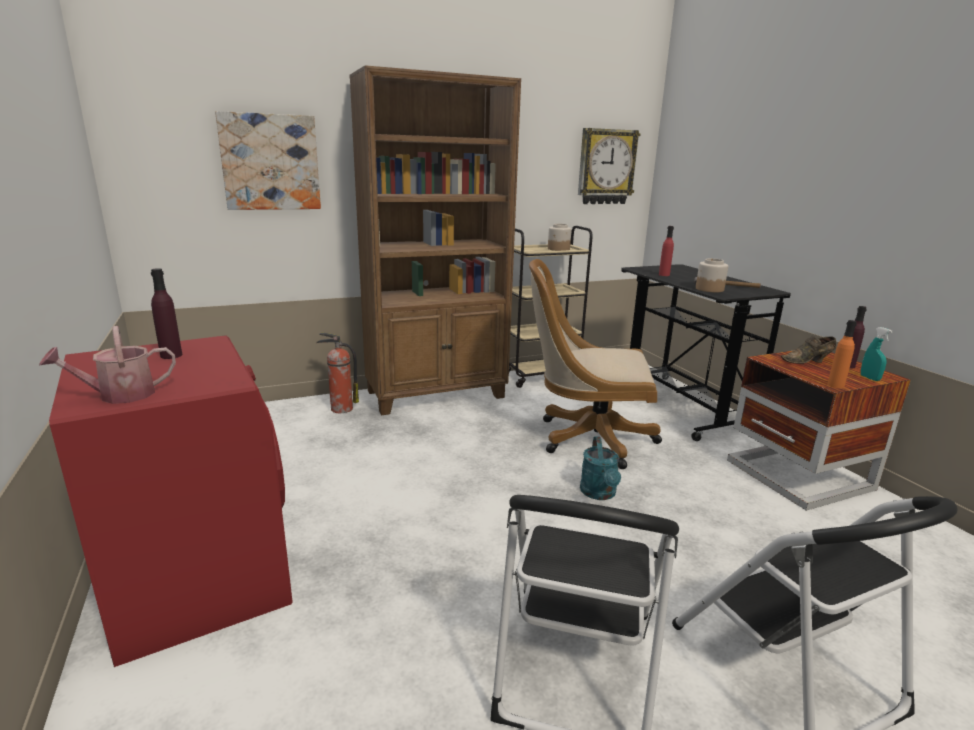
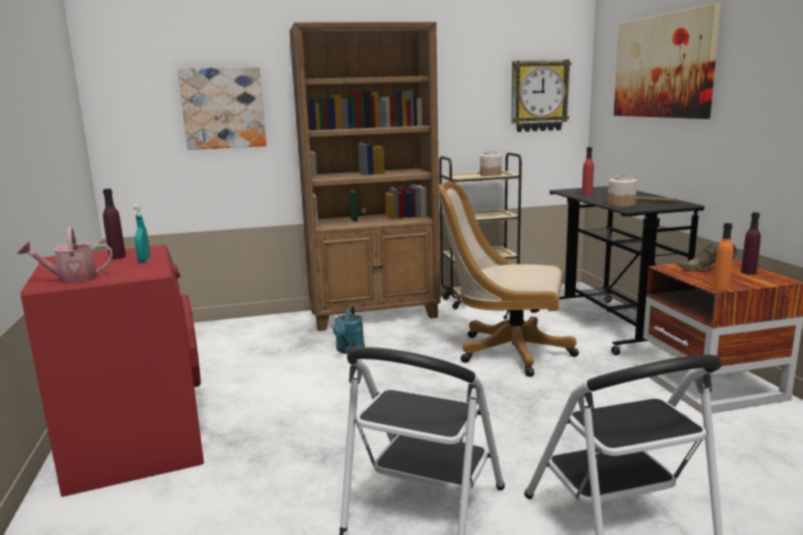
camera: 10 degrees right, 5 degrees down
fire extinguisher [316,333,359,413] -> none
turquoise watering can [580,437,621,500] -> turquoise watering can moved to [332,306,365,354]
turquoise spray bottle [861,327,893,381] -> turquoise spray bottle moved to [133,203,150,262]
none -> picture [614,3,721,119]

